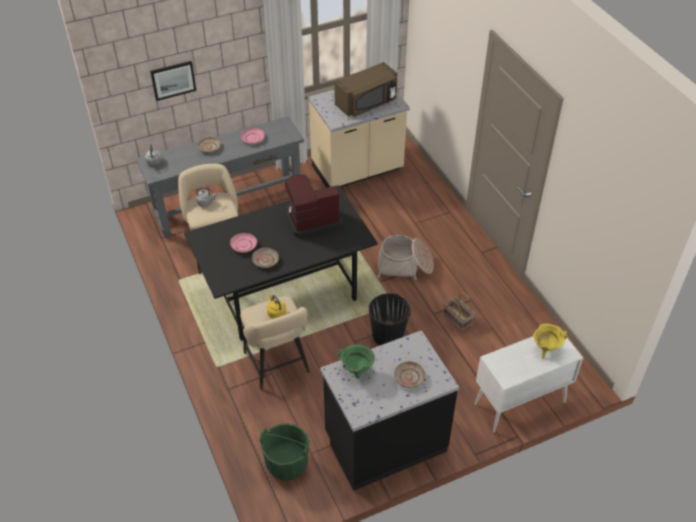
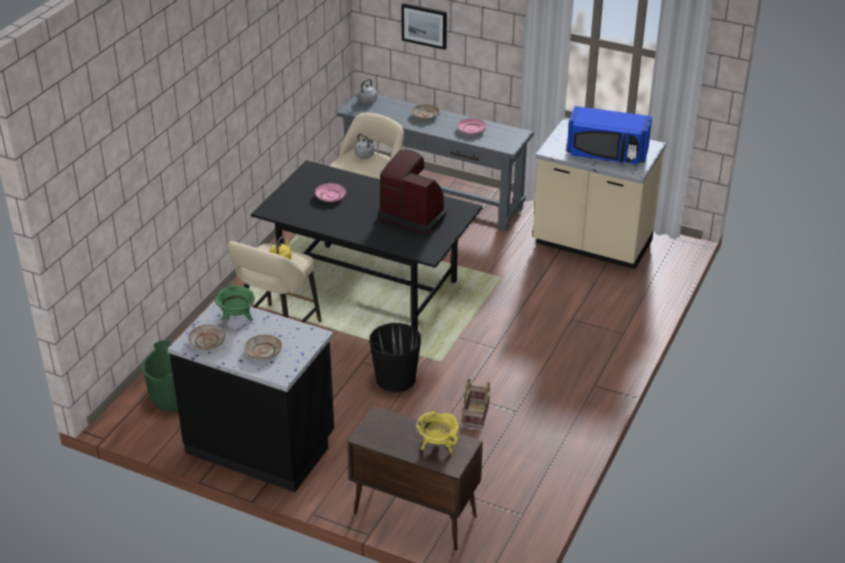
camera: 50 degrees right, 10 degrees down
beige plate [252,248,279,268] -> beige plate moved to [188,324,225,350]
brown microwave [334,62,397,117] -> blue microwave [567,106,652,164]
basket [377,235,434,280] -> none
white cabinet [474,336,583,433] -> brown cabinet [347,406,483,551]

